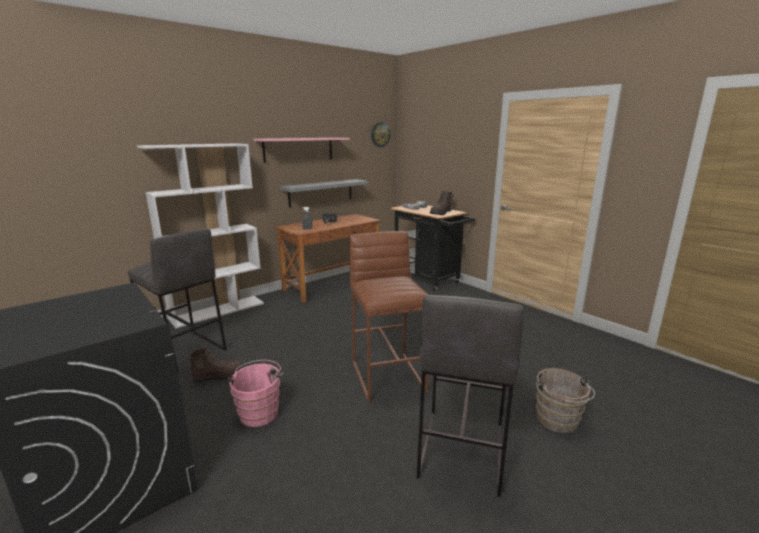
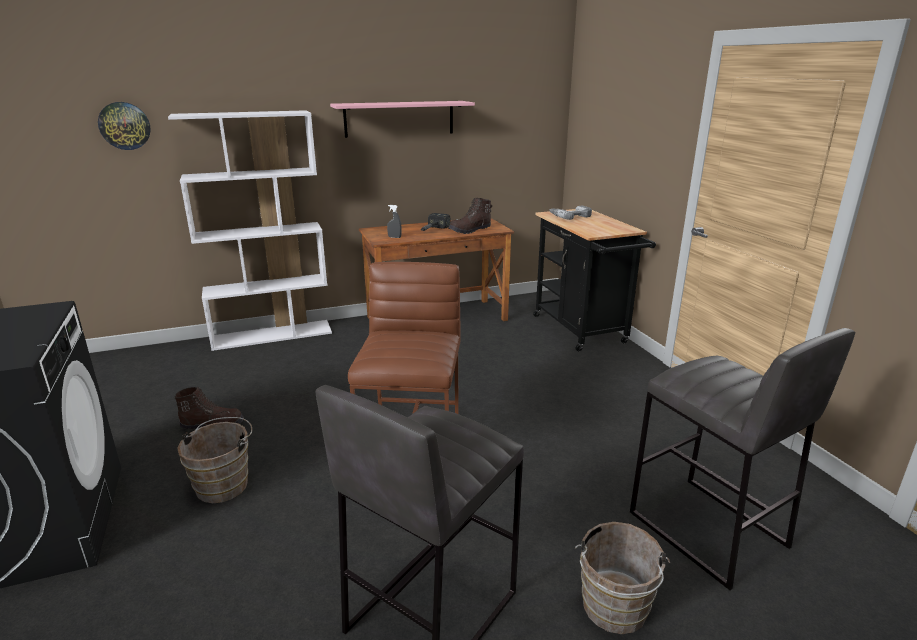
camera: 20 degrees right, 5 degrees up
grey stool [128,229,227,373] -> grey stool moved to [630,328,855,590]
pink bucket [228,360,283,427] -> brown bucket [177,417,252,503]
grey shelf [280,179,368,207] -> none
wall clock [371,122,390,147] -> wall clock moved to [98,102,151,150]
brown boot [430,191,454,215] -> brown boot moved to [449,198,492,234]

